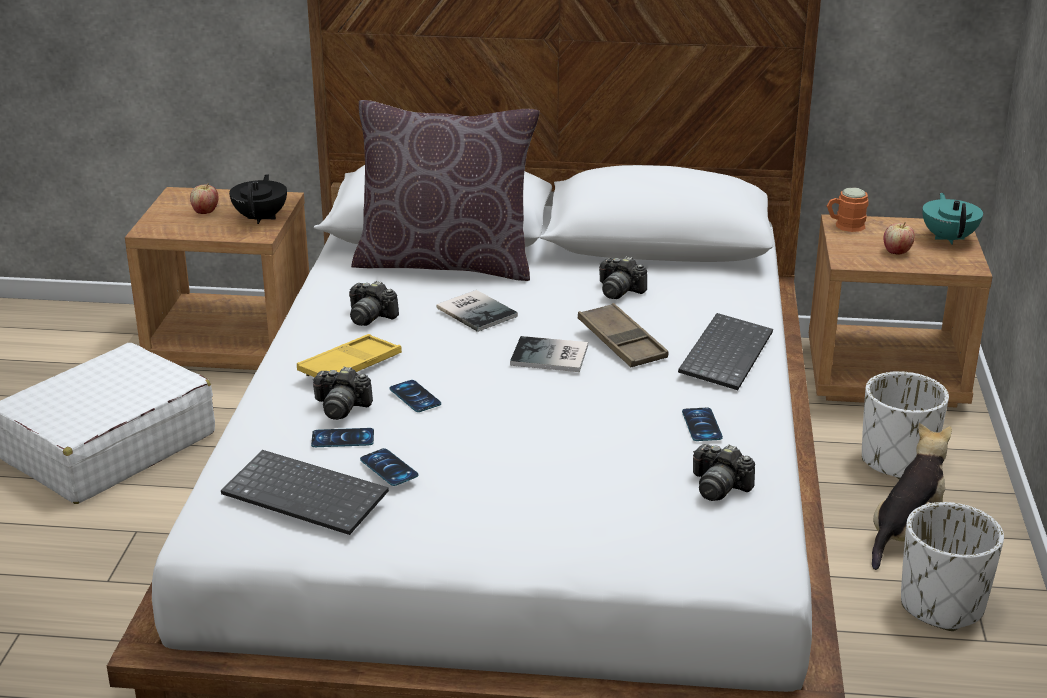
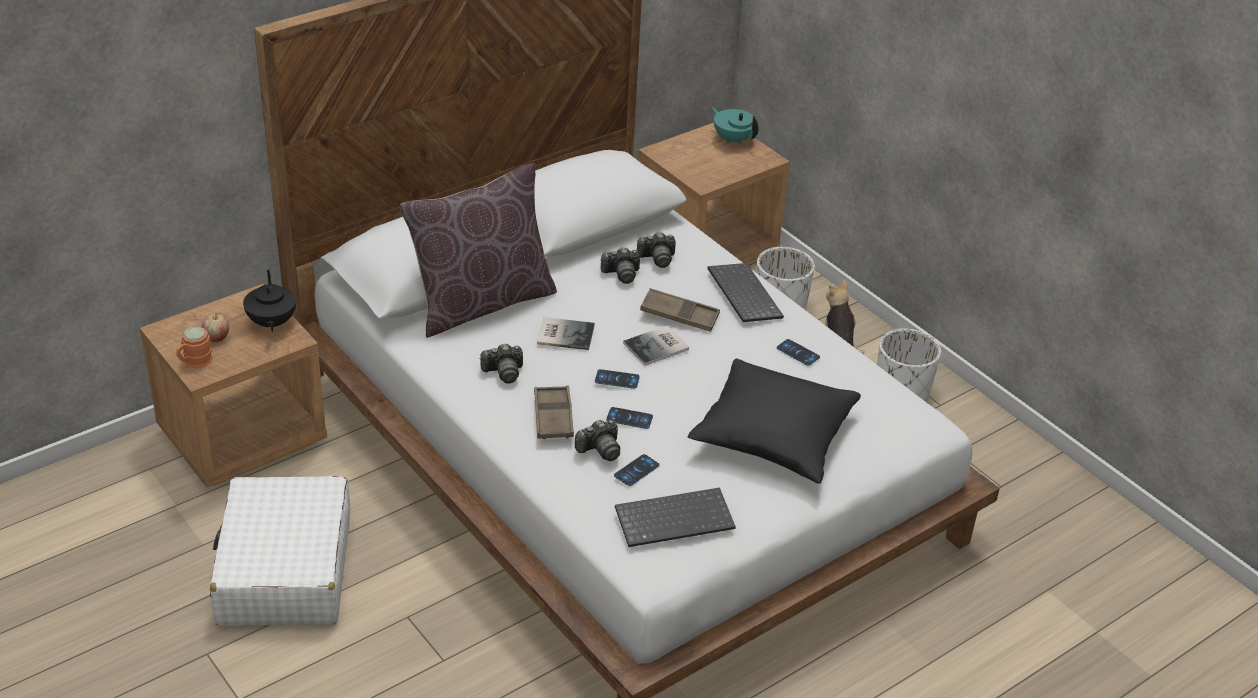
camera: 45 degrees left, 10 degrees up
black teapot [229,174,287,224] -> black teapot turned 150 degrees counterclockwise [243,270,296,331]
yellow tray [297,334,402,377] -> brown tray [534,386,574,439]
phone [360,448,418,486] -> phone moved to [595,369,640,389]
camera [693,444,755,501] -> camera moved to [636,232,676,268]
orange mug [827,187,869,232] -> orange mug moved to [176,326,213,368]
apple [883,222,915,254] -> none
none -> black pillow [688,358,861,484]

